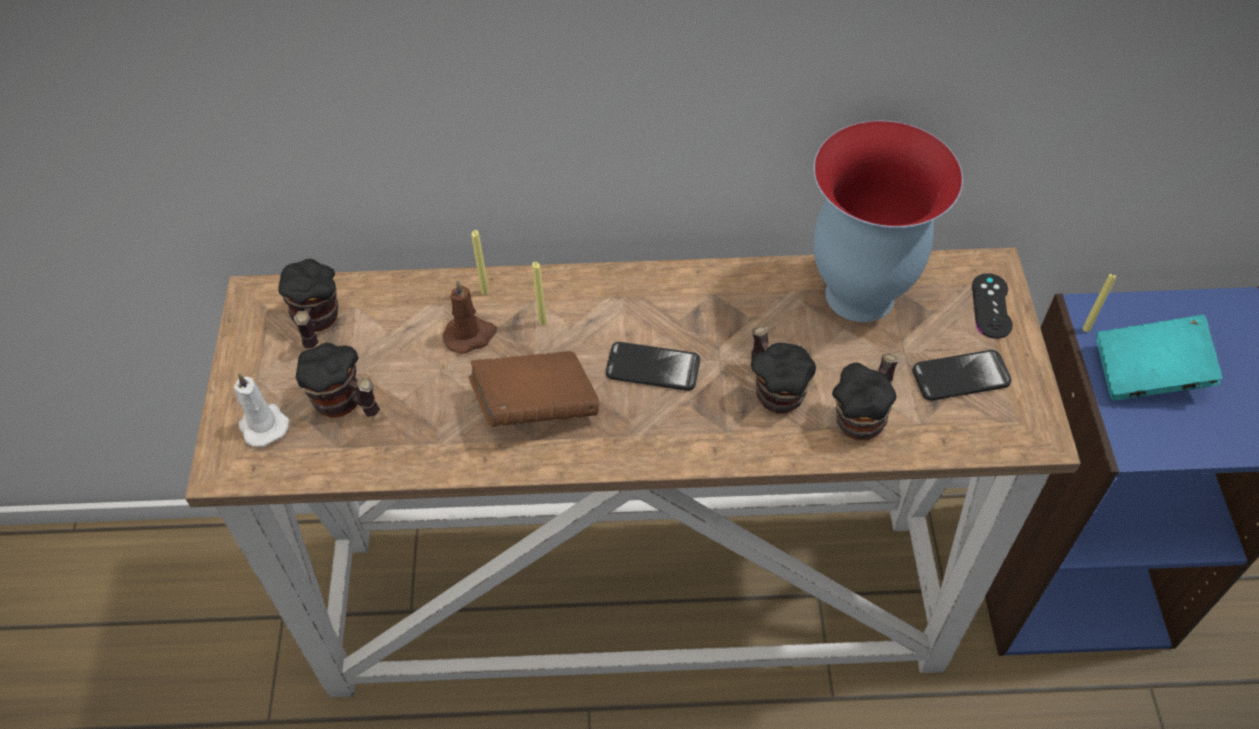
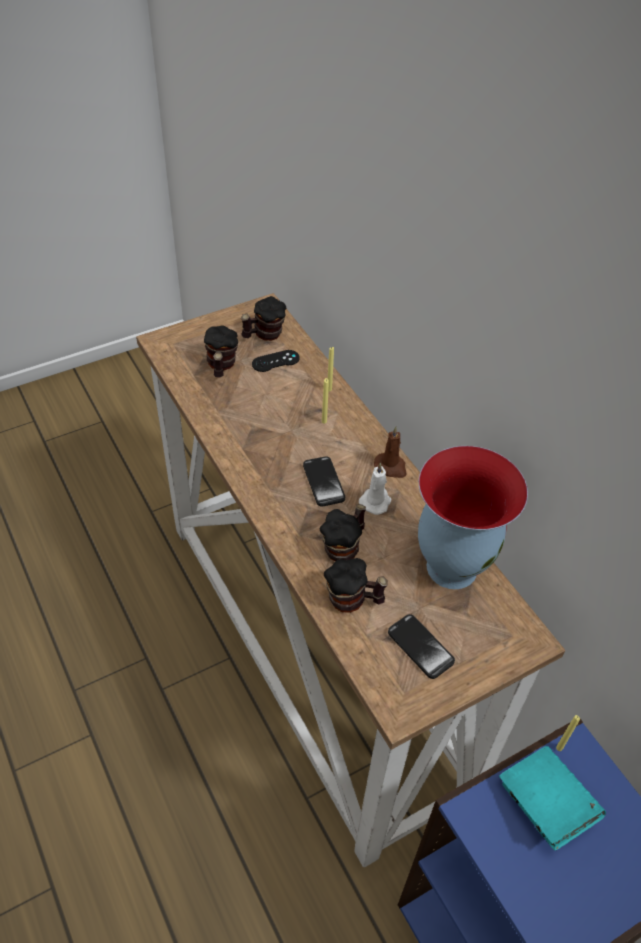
camera: 60 degrees right, 5 degrees down
white candle [234,372,289,447] -> white candle moved to [359,463,391,515]
brown candle [443,280,497,354] -> brown candle moved to [374,426,407,478]
brown book [469,351,599,427] -> none
black game controller [972,273,1013,339] -> black game controller moved to [252,350,300,372]

